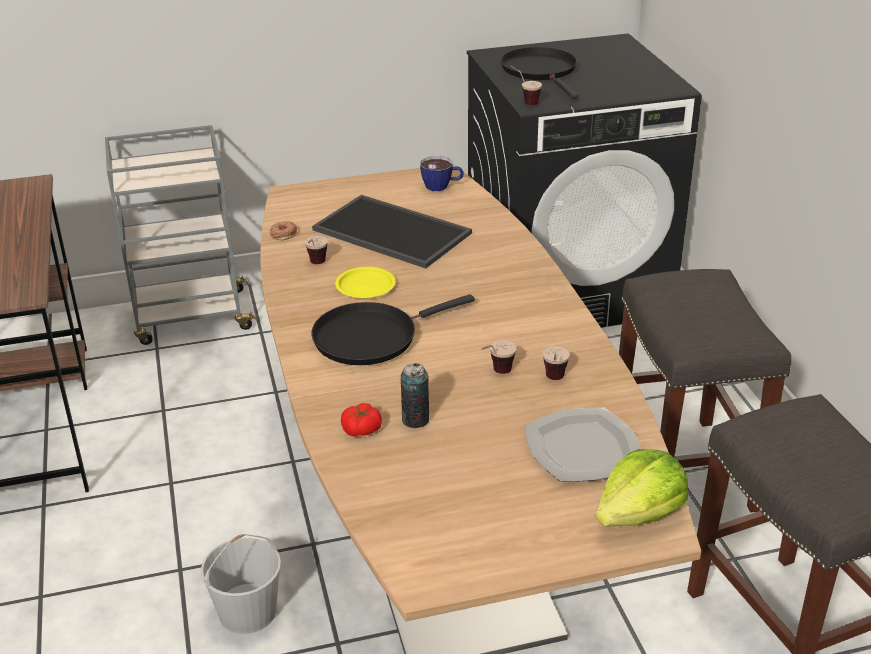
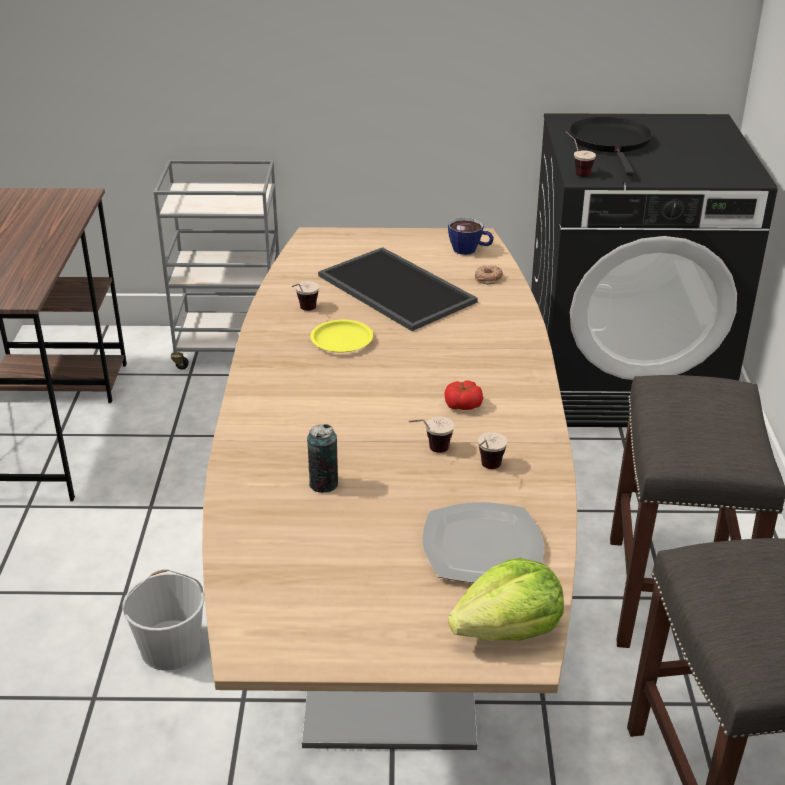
camera: 15 degrees right, 0 degrees up
donut [270,221,297,240] -> donut moved to [475,265,503,284]
black frying pan [311,294,475,365] -> none
tomato [341,403,382,436] -> tomato moved to [444,381,483,410]

